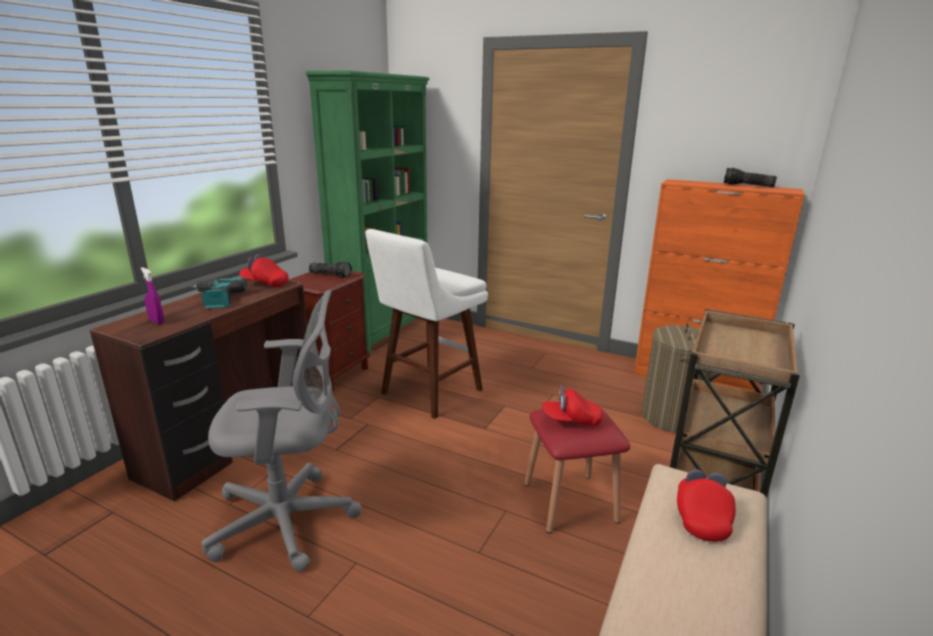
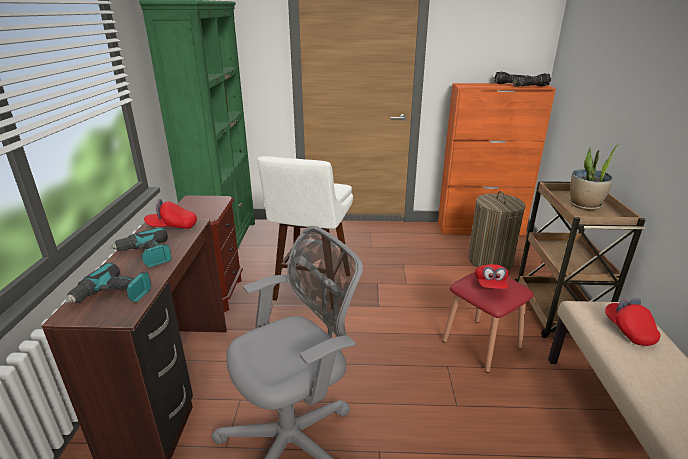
camera: 25 degrees left, 5 degrees up
purple spray bottle [140,267,164,324] -> power drill [65,262,151,304]
flashlight [309,262,352,277] -> flashlight moved to [513,73,551,87]
red cap [542,385,603,427] -> red cap turned 60 degrees counterclockwise [474,264,509,289]
none -> potted plant [570,144,620,210]

